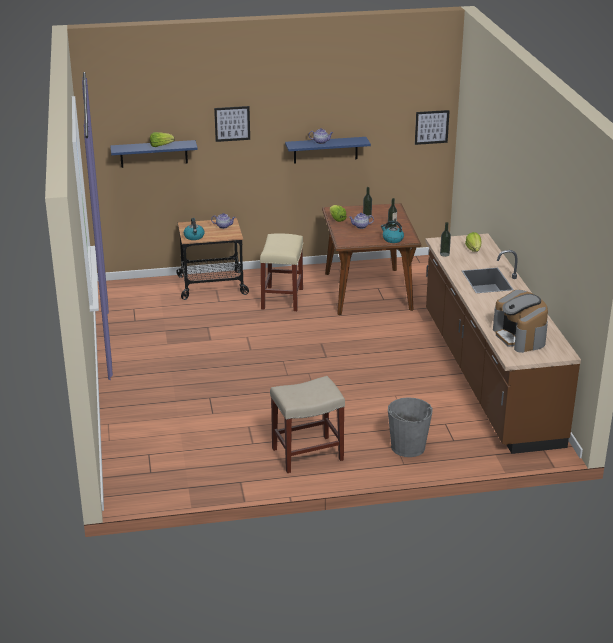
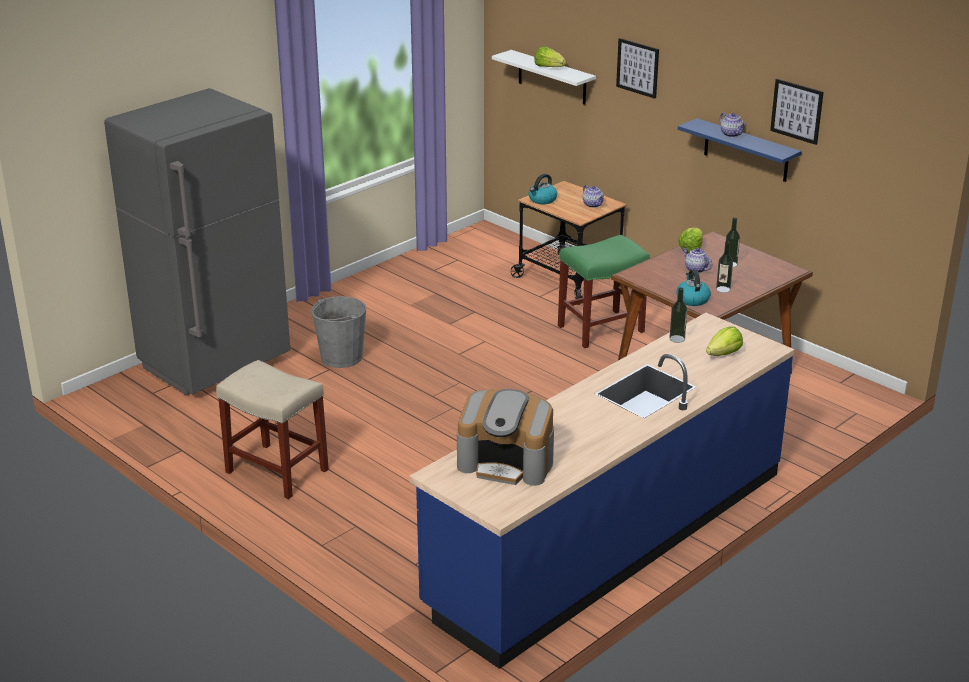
camera: 55 degrees right, 0 degrees up
blue shelf [110,140,198,168] -> white shelf [492,50,596,105]
beige stool [260,233,303,311] -> green stool [558,235,650,348]
grey bucket [388,397,432,457] -> grey bucket moved to [312,296,366,368]
picture [415,110,450,145] -> picture moved to [770,79,824,145]
brown counter [425,233,581,454] -> blue counter [409,313,795,669]
coffee machine [493,290,548,353] -> coffee machine turned 105 degrees counterclockwise [457,389,554,486]
none -> grey fridge [104,88,290,395]

